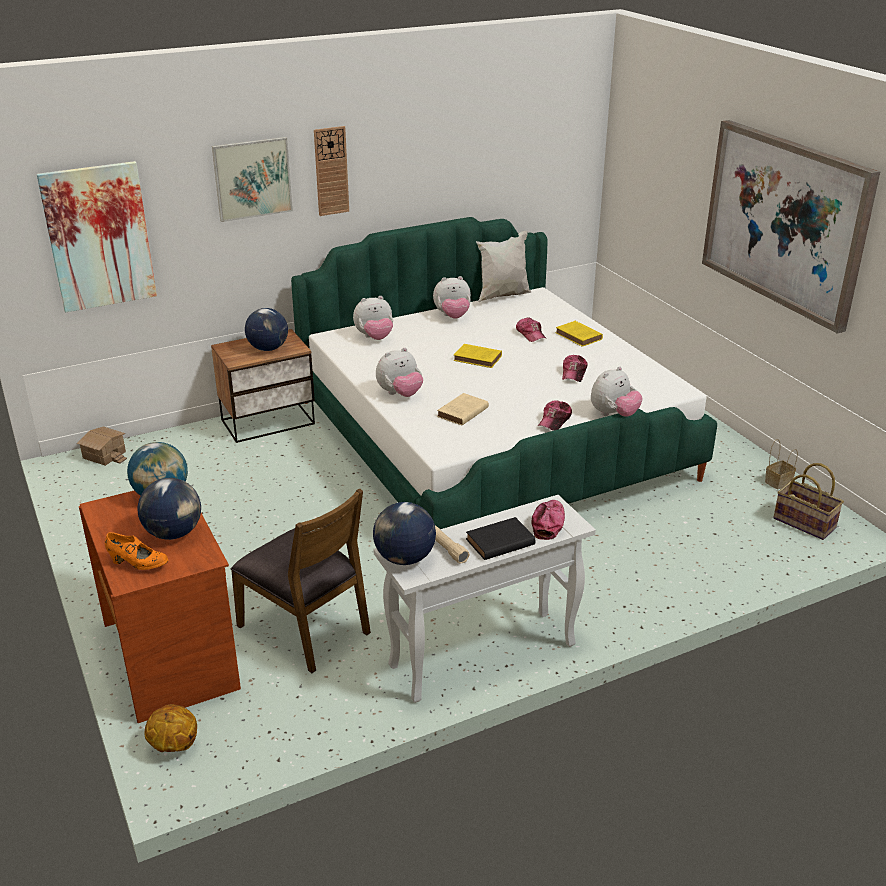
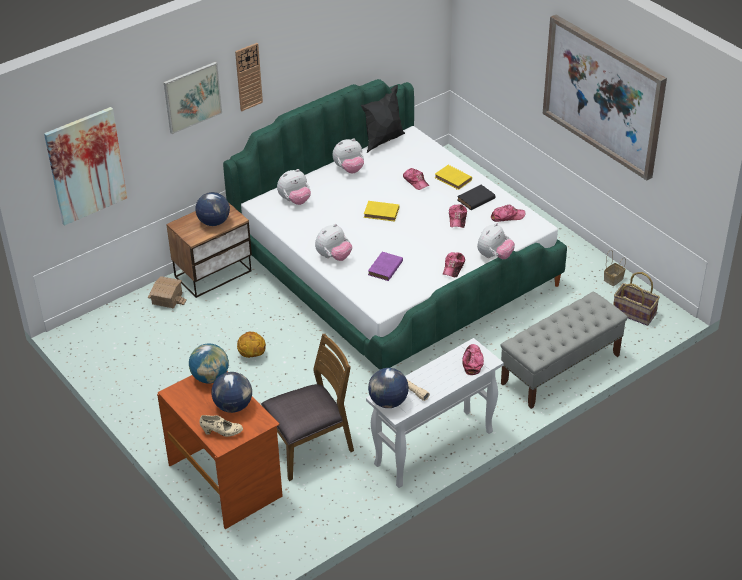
camera: 10 degrees left, 10 degrees up
toy house [77,427,127,466] -> toy house moved to [148,276,187,308]
orange shoe [105,532,168,570] -> beige shoe [200,415,243,437]
basketball [145,704,197,752] -> basketball moved to [237,332,266,358]
brown chair [231,488,371,673] -> brown chair turned 60 degrees counterclockwise [261,334,354,481]
beige book [437,393,489,426] -> purple book [368,252,403,281]
black book [466,517,535,560] -> black book moved to [457,185,495,210]
white pillow [476,231,531,302] -> black pillow [361,85,405,153]
none -> cap [491,204,525,222]
none -> grey bench [501,292,628,409]

